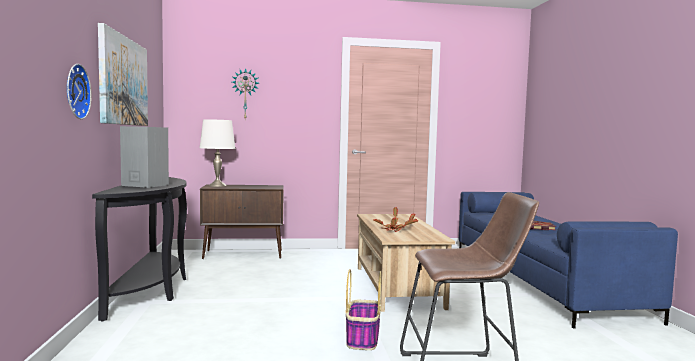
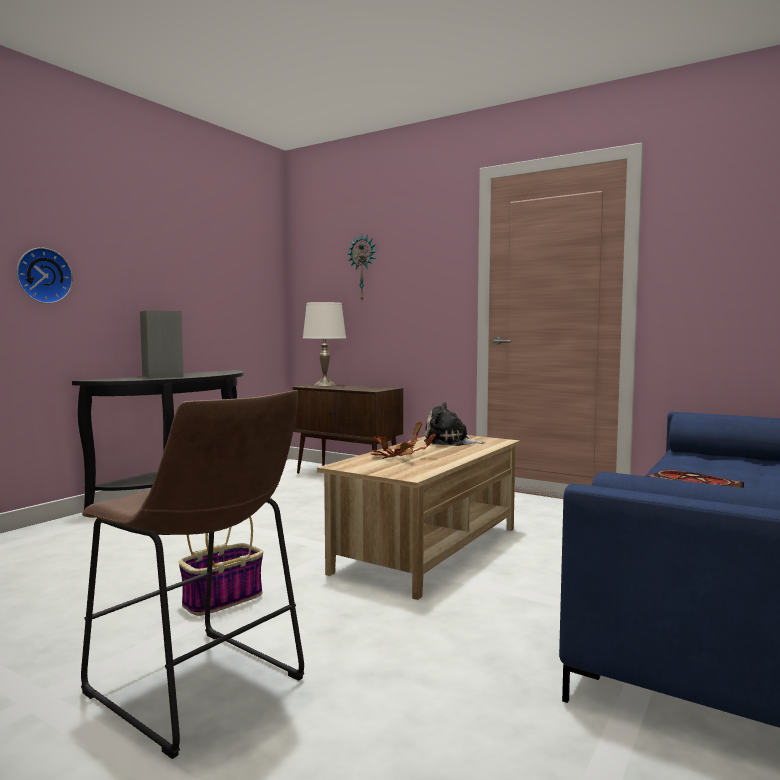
camera: 40 degrees right, 0 degrees up
picture [98,23,148,126] -> none
none -> plush toy [424,402,486,446]

